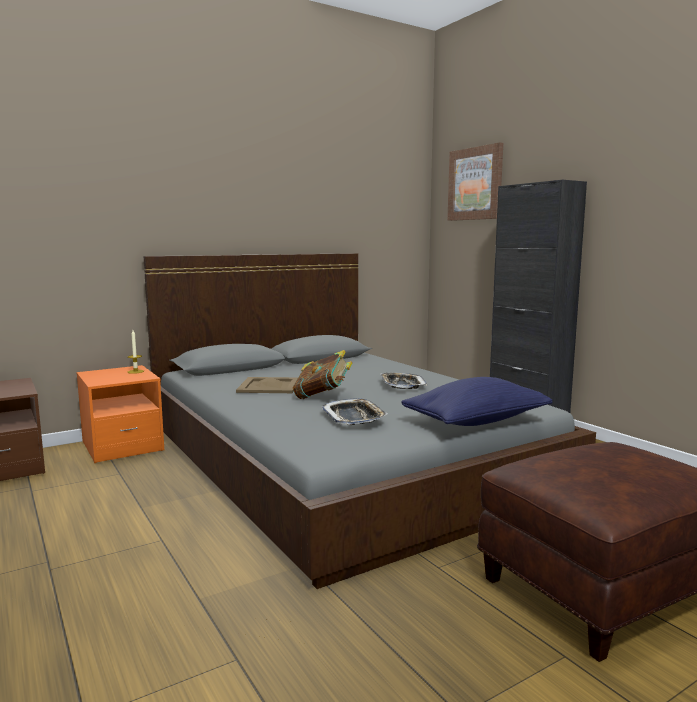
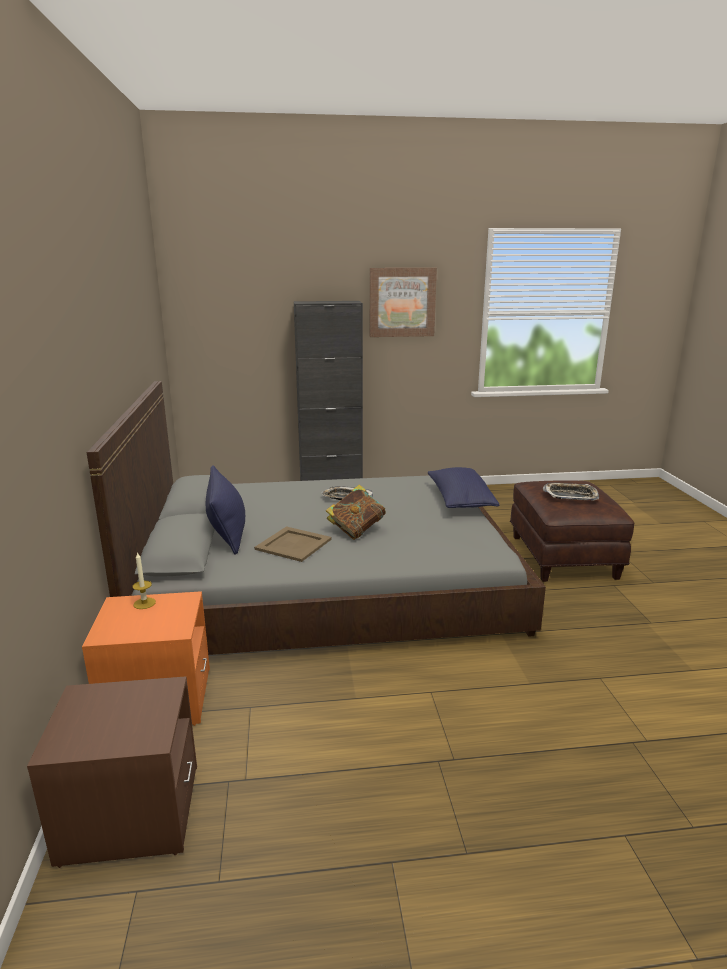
camera: 65 degrees left, 10 degrees up
tray [322,398,388,425] -> tray moved to [543,483,599,501]
picture [447,142,503,221] -> picture moved to [370,268,437,337]
none -> blue pillow [206,465,245,554]

